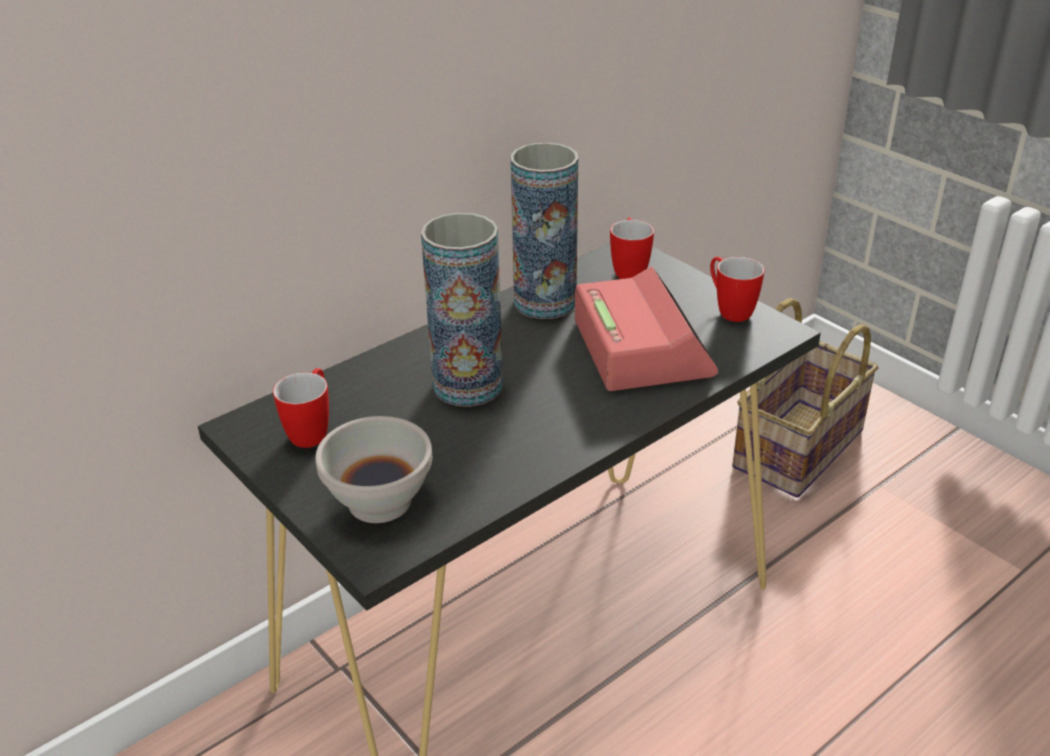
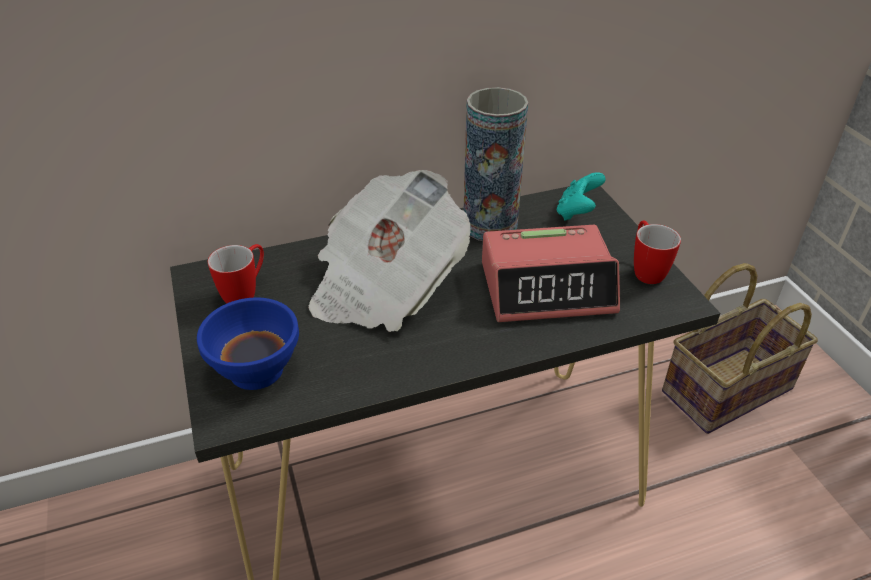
camera: 20 degrees right, 5 degrees up
white bowl [315,416,432,523] -> blue bowl [197,298,299,390]
vase [421,213,503,407] -> newspaper [308,170,471,332]
alarm clock [575,266,718,391] -> alarm clock turned 75 degrees clockwise [482,225,620,322]
mug [610,217,654,279] -> turquoise game controller [557,172,606,220]

